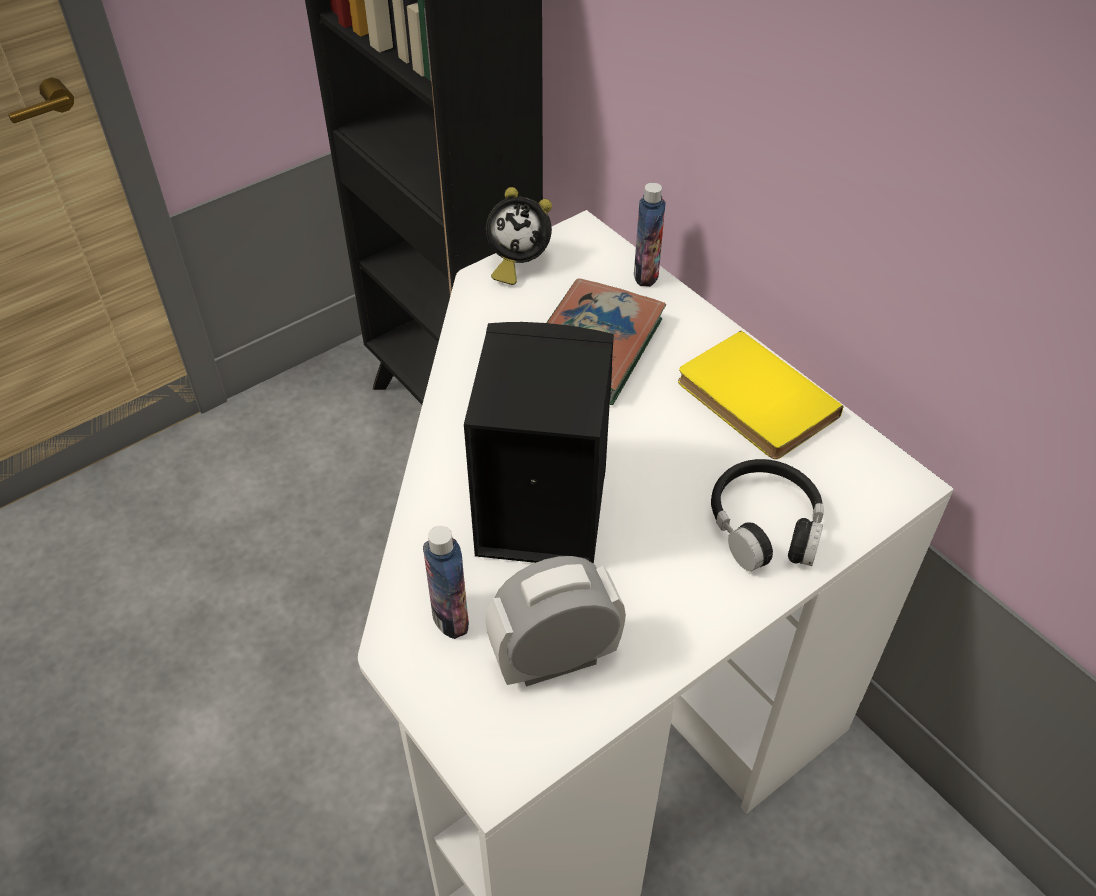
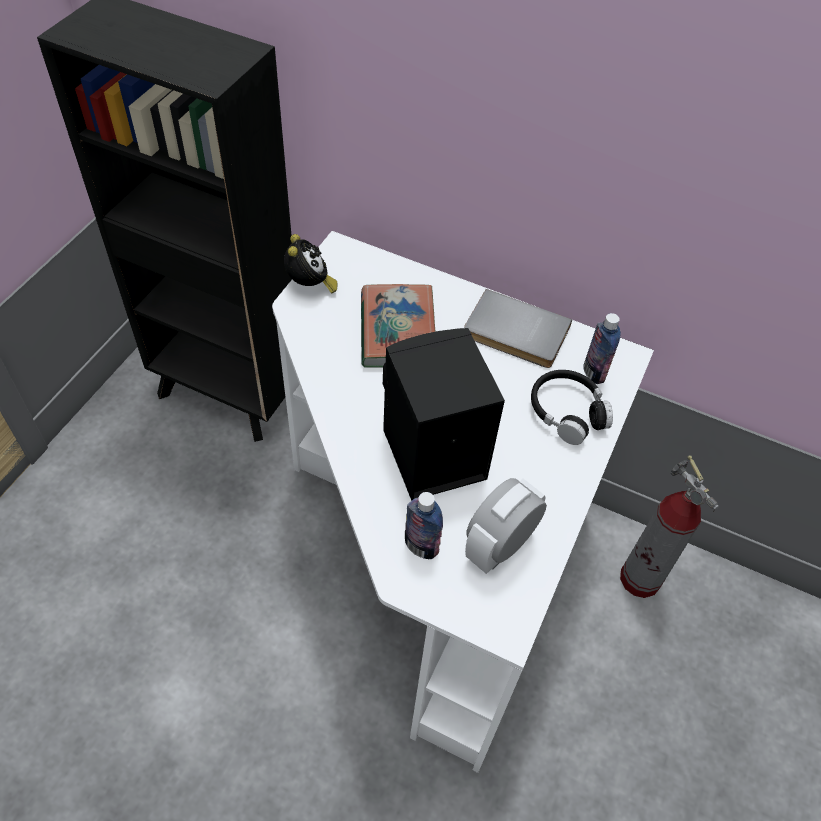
camera: 30 degrees left, 5 degrees up
alarm clock [486,187,552,285] -> alarm clock turned 75 degrees counterclockwise [284,234,338,293]
bottle [634,183,665,287] -> bottle moved to [583,313,621,384]
yellow book [678,331,844,459] -> grey book [464,289,572,368]
none -> fire extinguisher [620,455,719,598]

